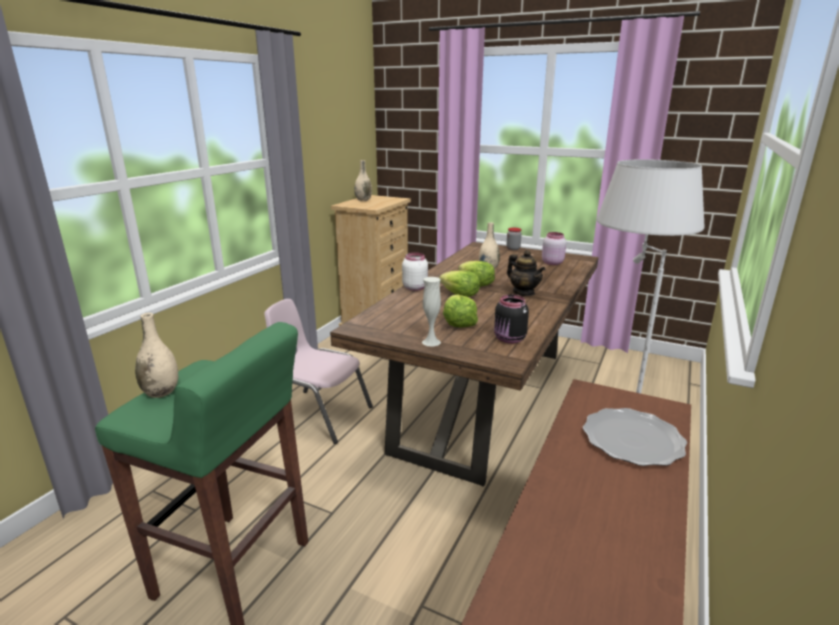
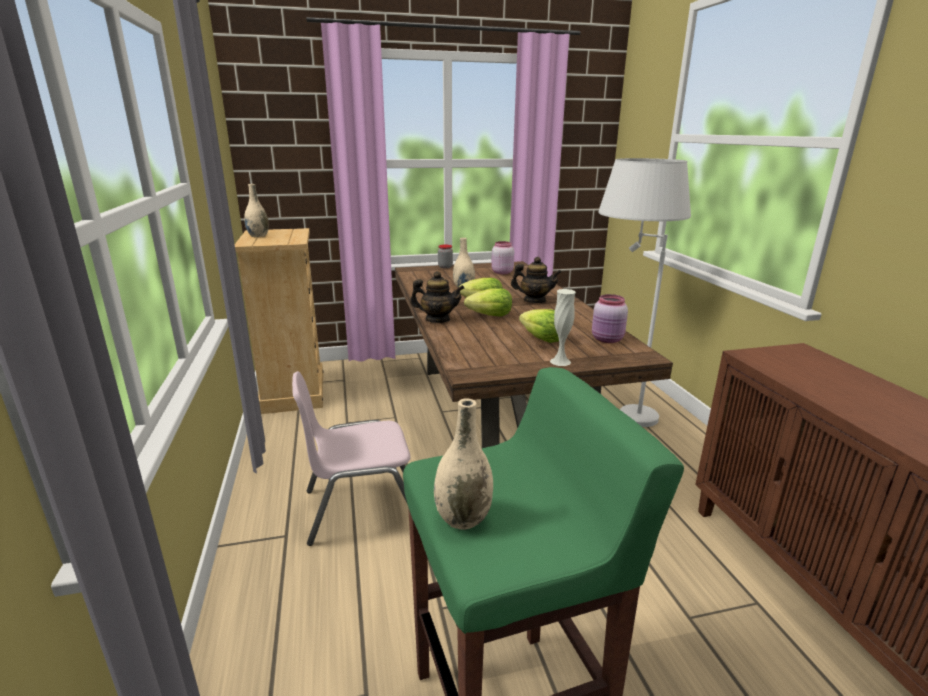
camera: 40 degrees left, 0 degrees up
white jar [402,252,428,291] -> teapot [410,271,465,323]
black jar [494,295,529,344] -> pink jar [592,294,628,343]
plate [583,408,687,466] -> none

